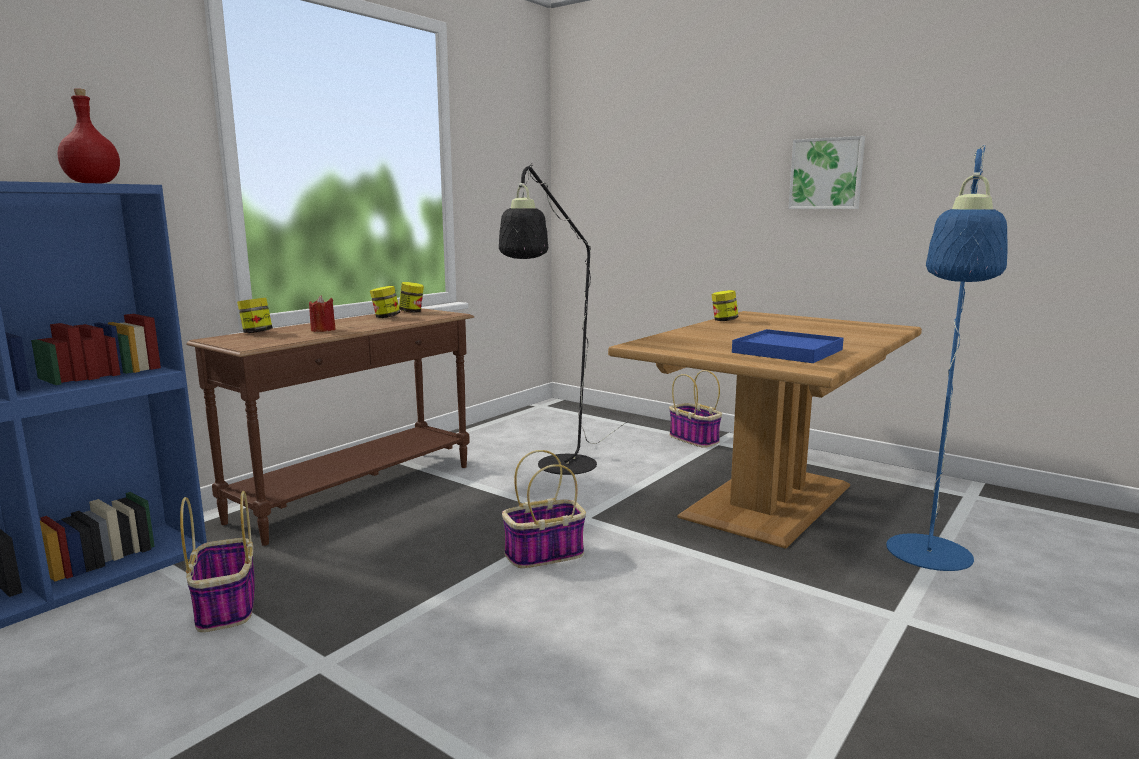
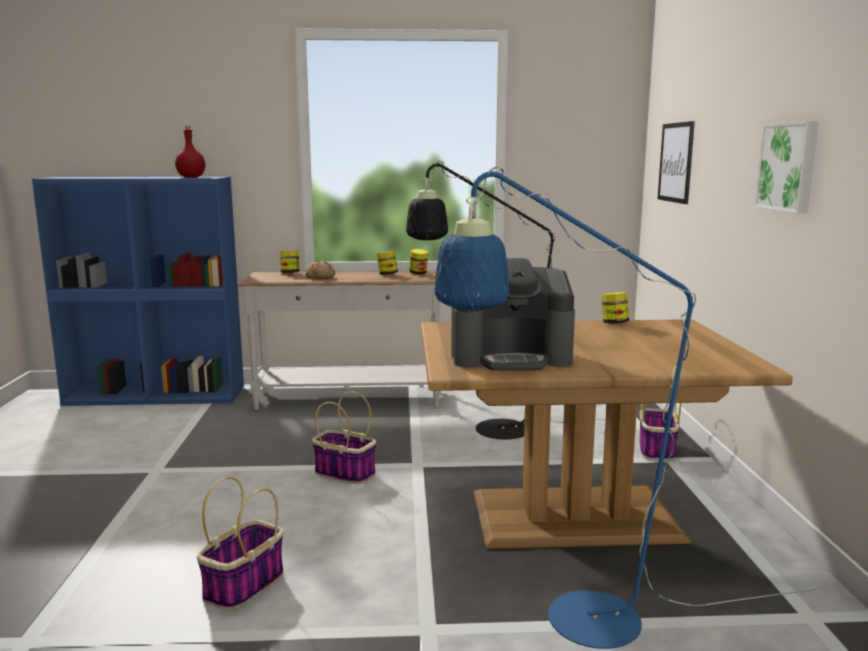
camera: 50 degrees right, 0 degrees up
basket [180,491,255,632] -> basket moved to [197,477,284,610]
brown console table [186,308,474,546] -> white console table [238,271,441,410]
red candle [309,295,336,332] -> bread [305,261,335,279]
blue tray [732,329,844,363] -> coffee machine [451,258,575,370]
none -> picture [658,121,695,204]

